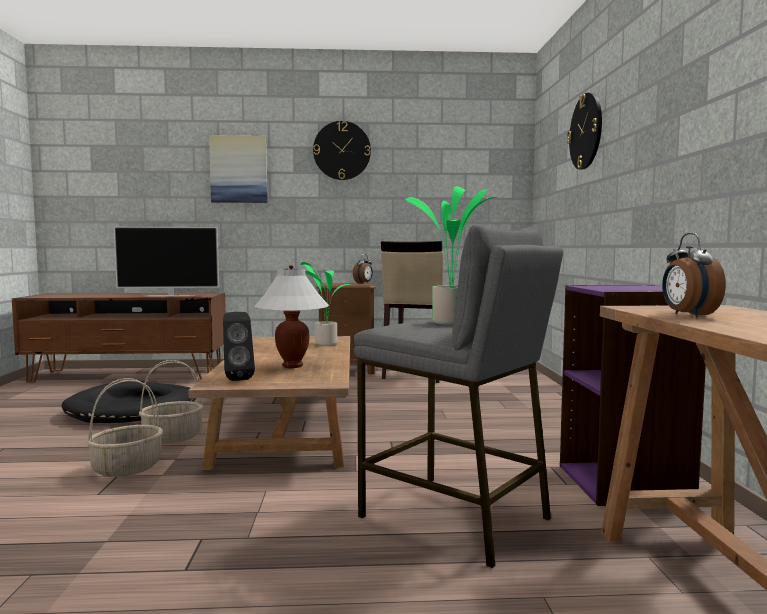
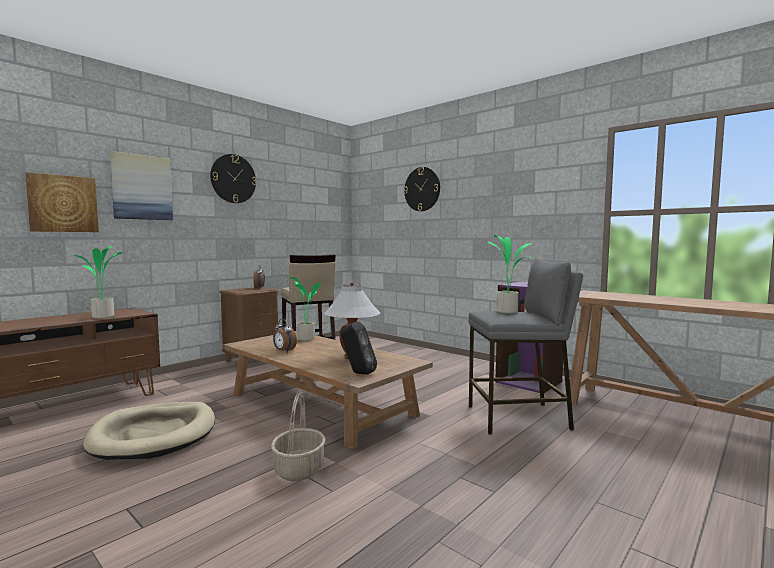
camera: 45 degrees left, 0 degrees up
black dog bed [62,381,196,423] -> beige dog bed [83,402,215,460]
television [114,227,219,297] -> potted plant [74,246,123,319]
basket [139,360,203,444] -> none
alarm clock [662,233,726,318] -> alarm clock moved to [273,319,297,353]
none -> picture [25,172,99,232]

